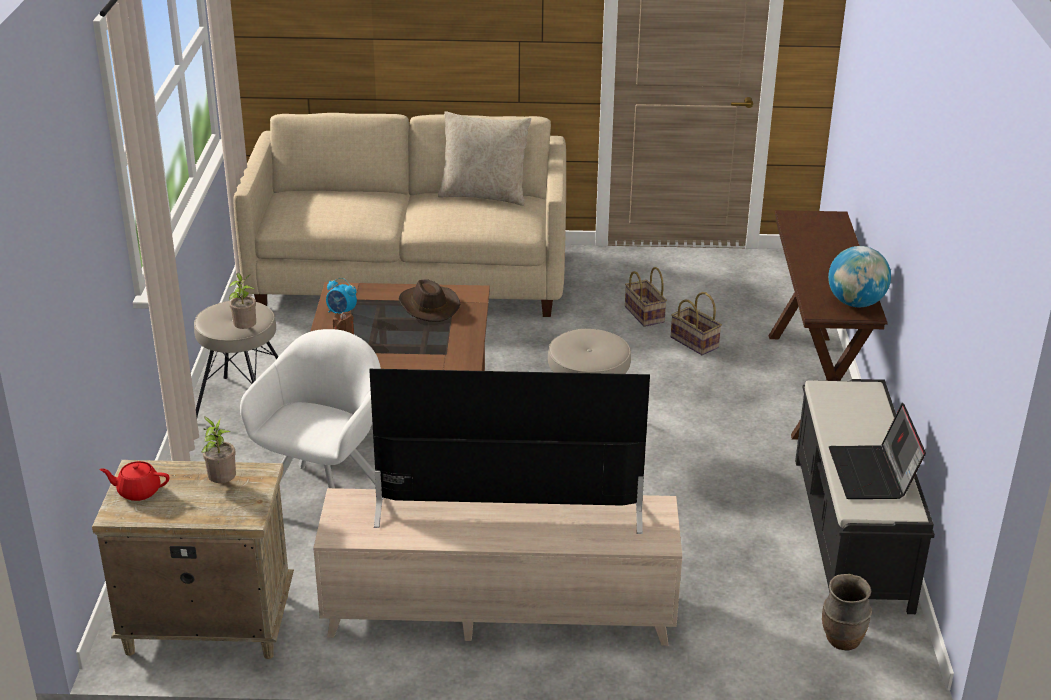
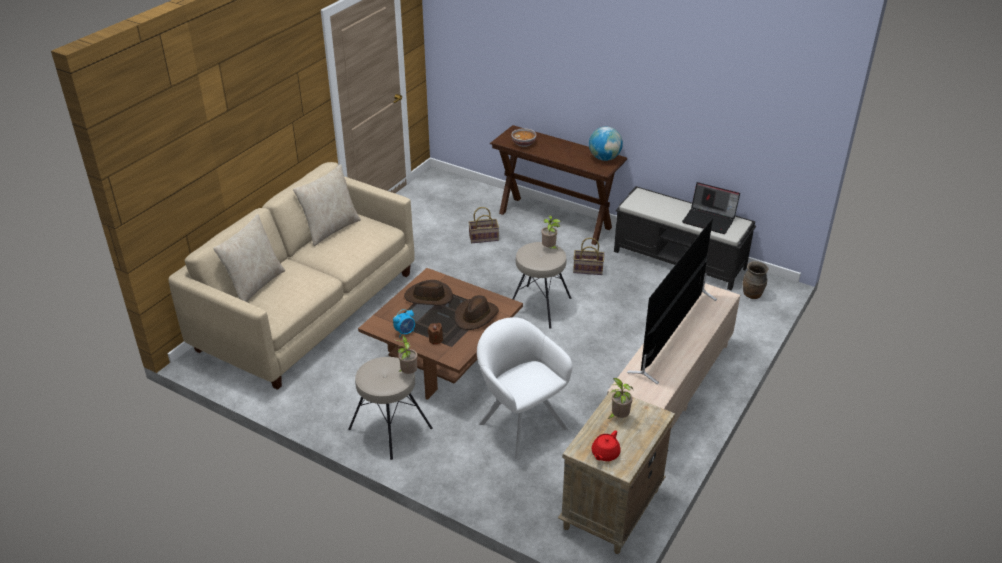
camera: 60 degrees left, 5 degrees up
basket [625,267,667,327] -> basket moved to [573,238,605,275]
none -> beige pillow [213,214,285,302]
none -> brown hat [455,295,499,330]
none -> bowl [511,128,536,147]
none -> potted plant [541,215,561,249]

